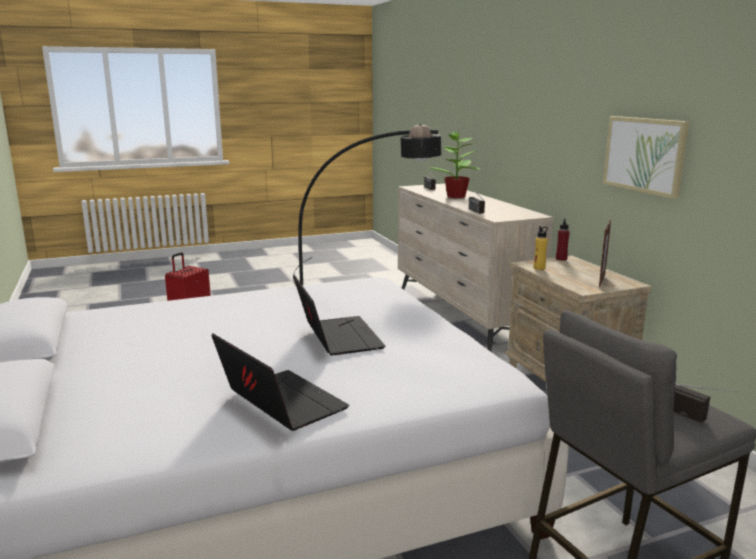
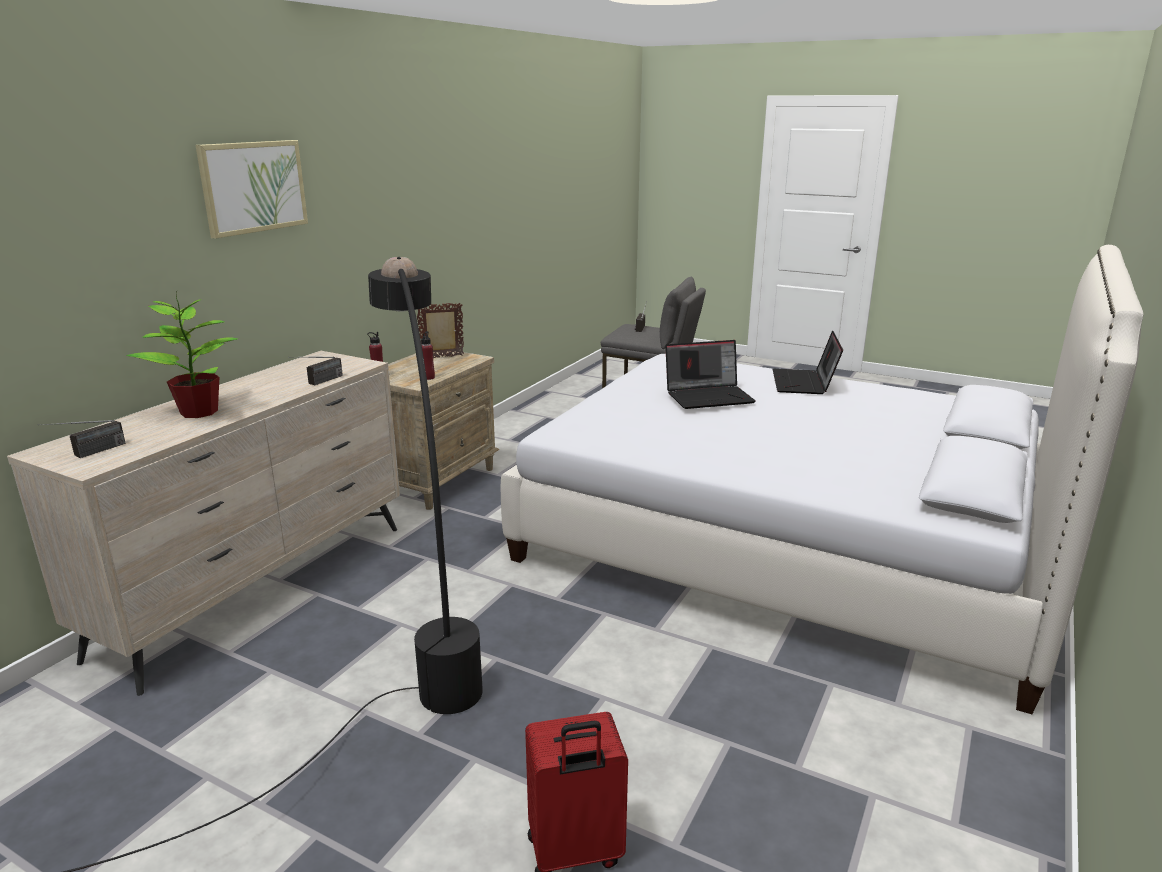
camera: 130 degrees left, 5 degrees up
laptop [293,275,385,356] -> laptop turned 135 degrees counterclockwise [665,340,756,409]
yellow bottle [534,226,548,270] -> red bottle [421,331,435,380]
picture [603,116,689,199] -> picture moved to [195,140,308,239]

